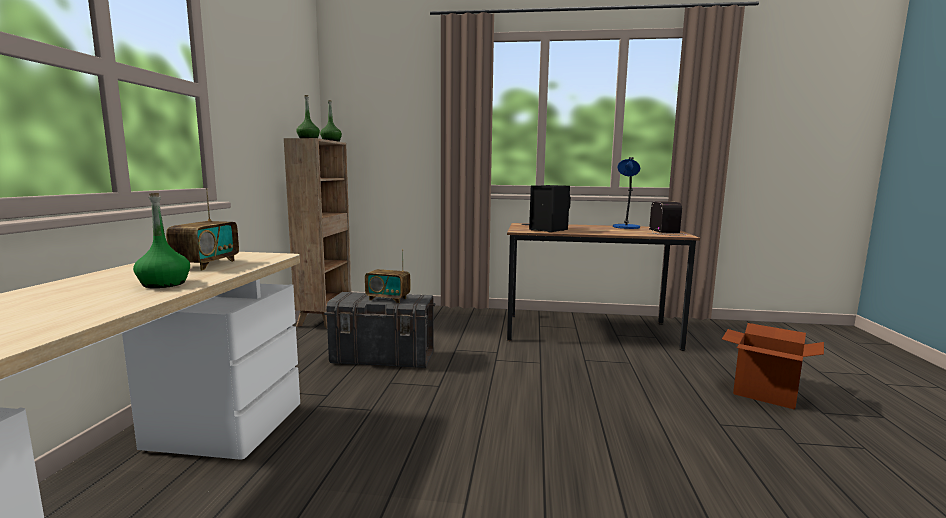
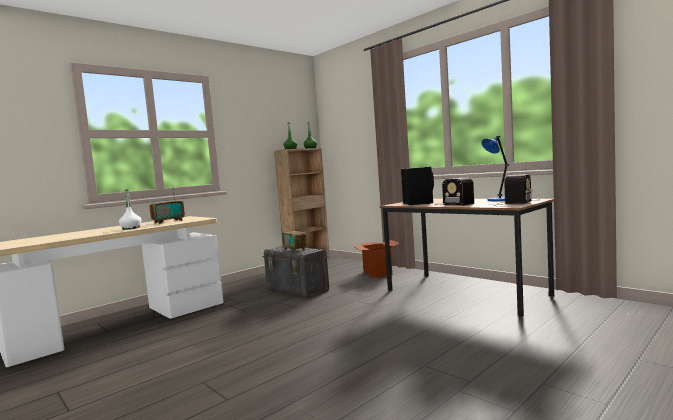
camera: 40 degrees right, 5 degrees down
green bottle [133,193,190,288] -> white bottle [119,189,142,230]
cardboard box [722,323,824,410] -> cardboard box moved to [353,240,399,278]
none -> radio [437,178,474,206]

